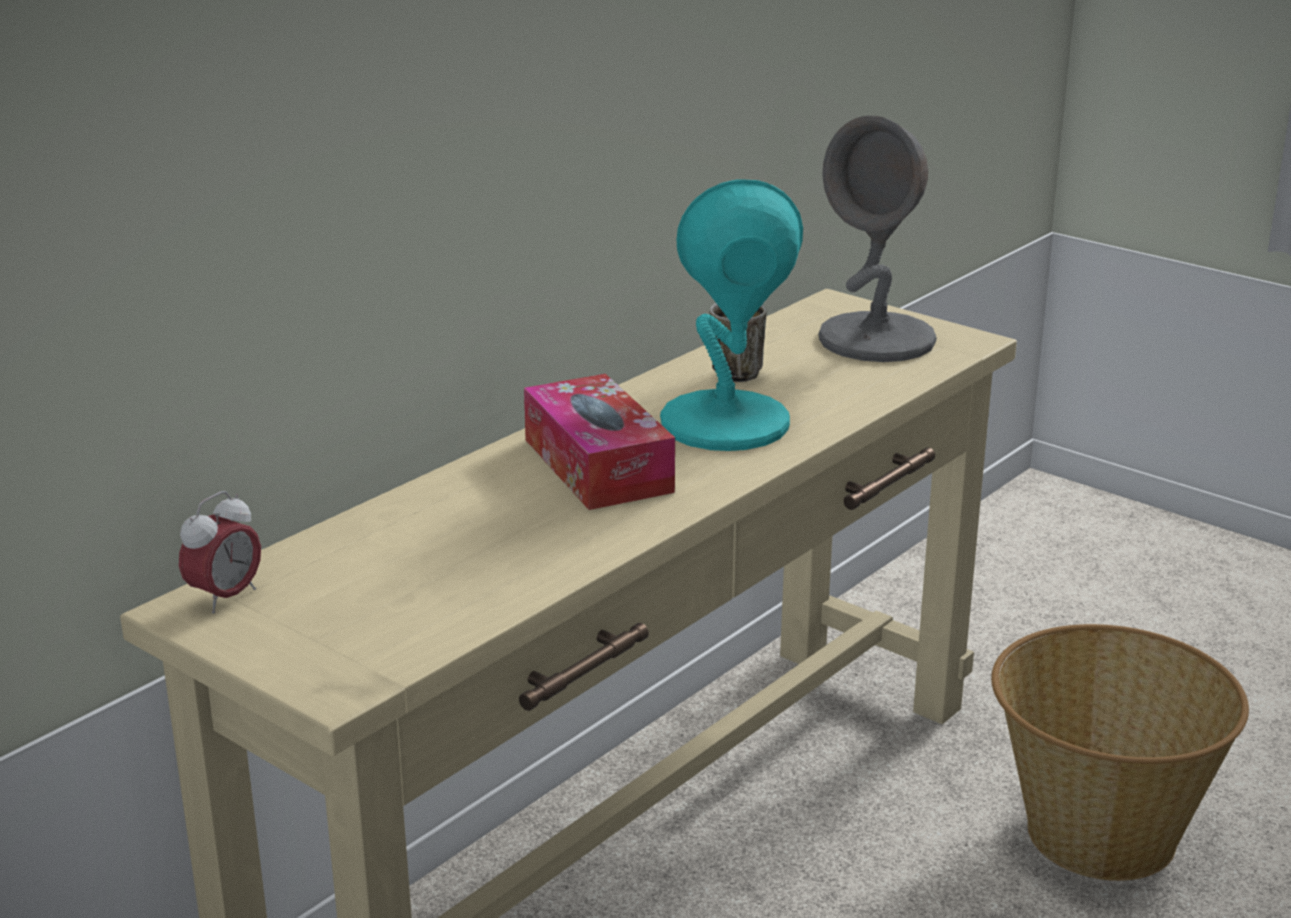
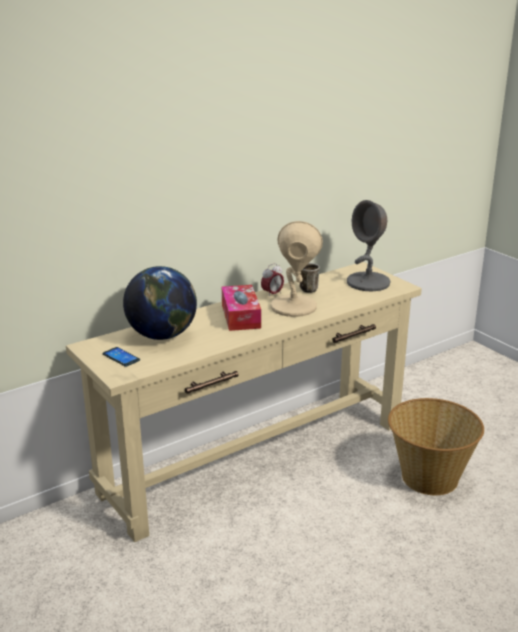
camera: 15 degrees right, 0 degrees up
alarm clock [179,491,261,614] -> alarm clock moved to [261,263,284,298]
turquoise table lamp [660,179,803,451] -> beige table lamp [270,221,323,317]
none -> phone [102,347,140,367]
none -> globe [123,266,197,340]

